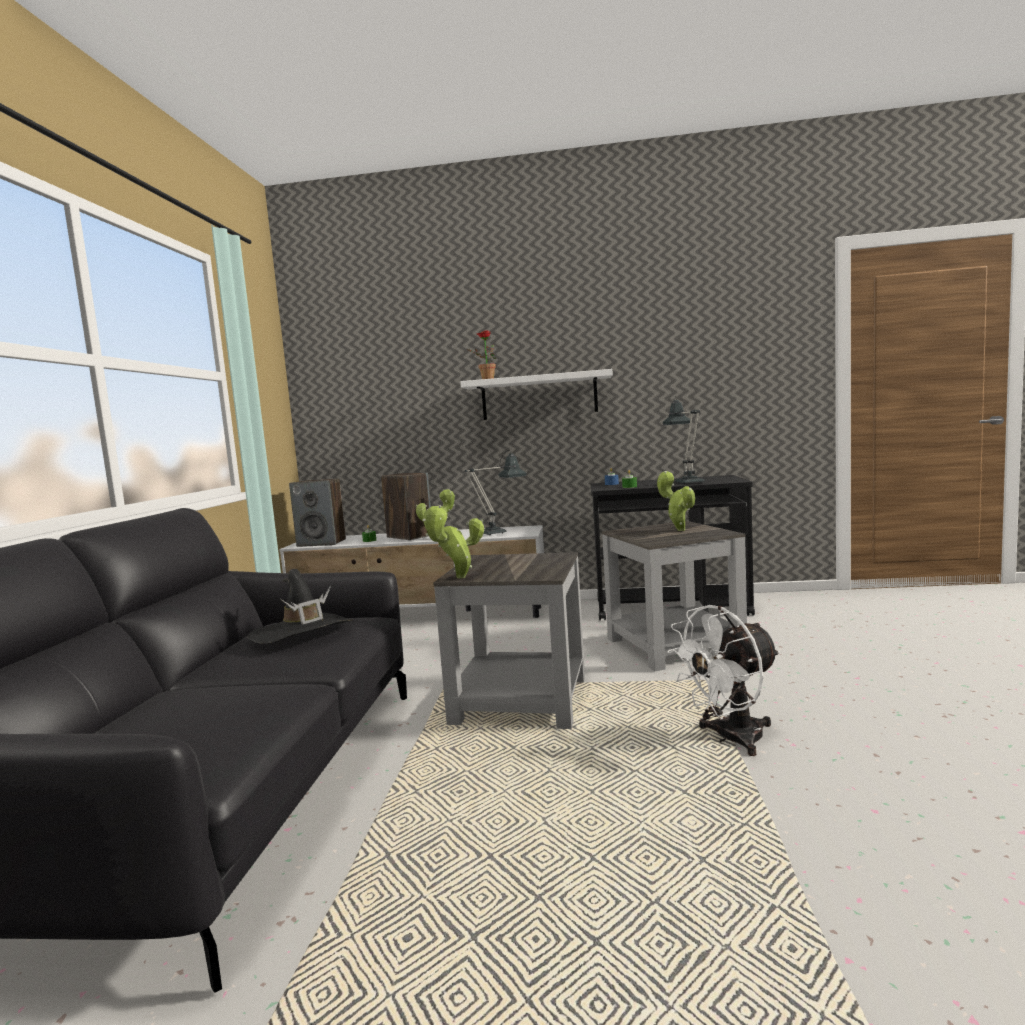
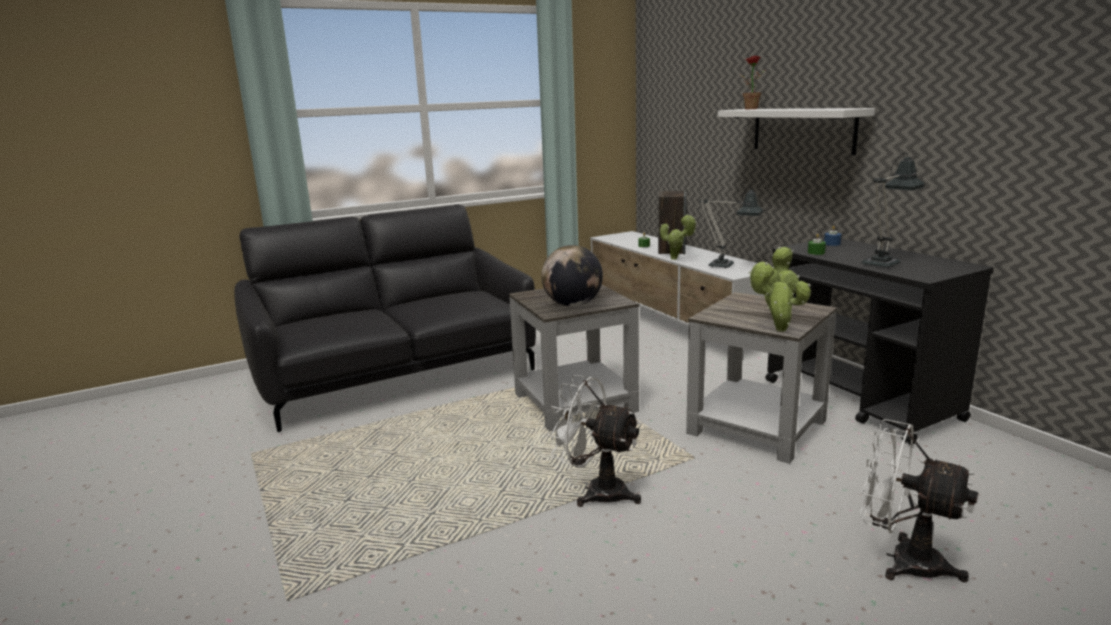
camera: 55 degrees right, 10 degrees up
black hat [247,569,353,644] -> none
speaker [289,478,346,547] -> none
potted plant [423,505,484,578] -> potted plant moved to [749,262,811,332]
none -> globe [541,245,603,307]
none -> white fan [860,419,978,582]

